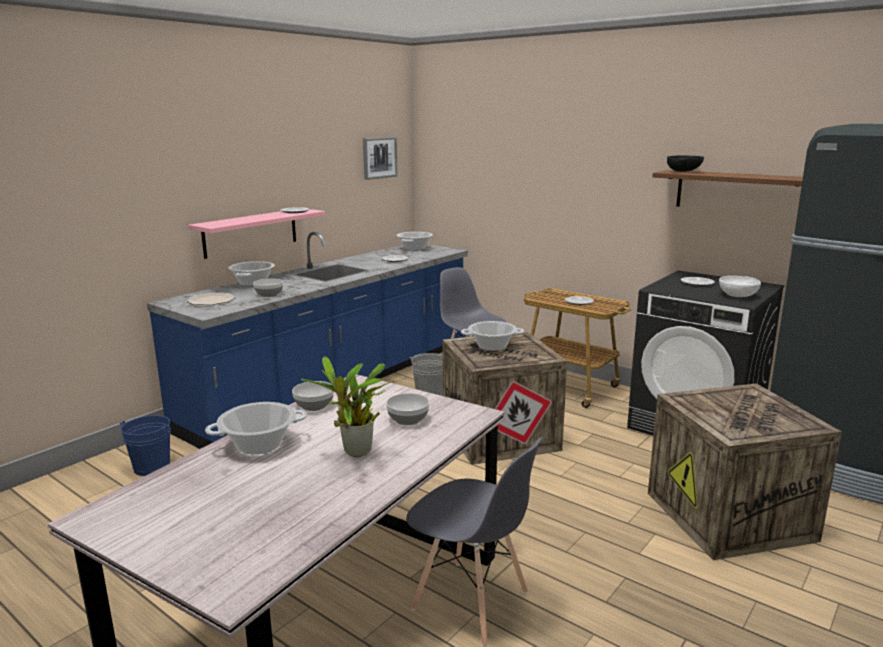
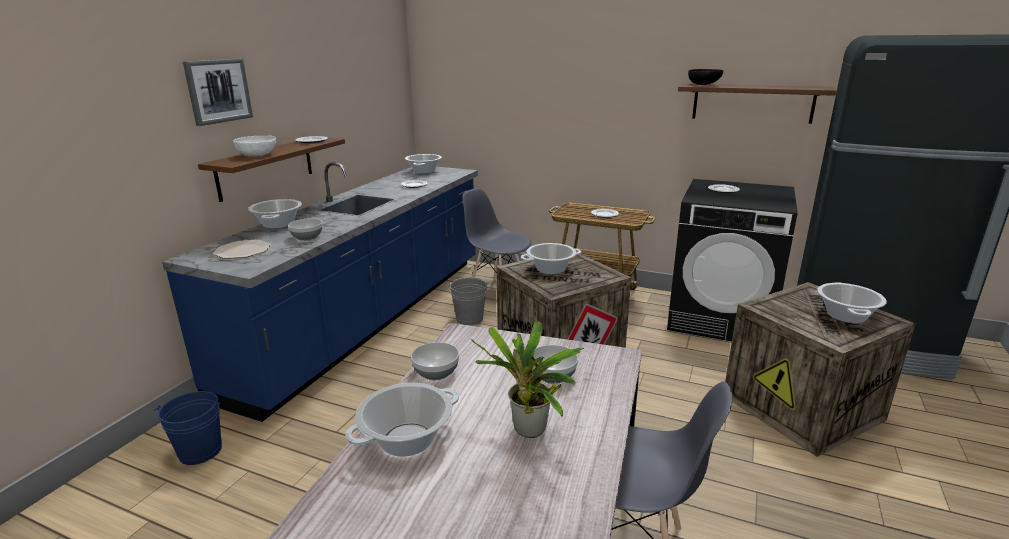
camera: 15 degrees left, 5 degrees up
pink shelf [188,209,326,259] -> brown shelf [198,138,345,202]
picture [363,136,398,180] -> picture moved to [183,59,253,126]
white bowl [719,276,761,297] -> white bowl moved to [233,136,276,157]
none -> cooking pot [817,282,887,323]

